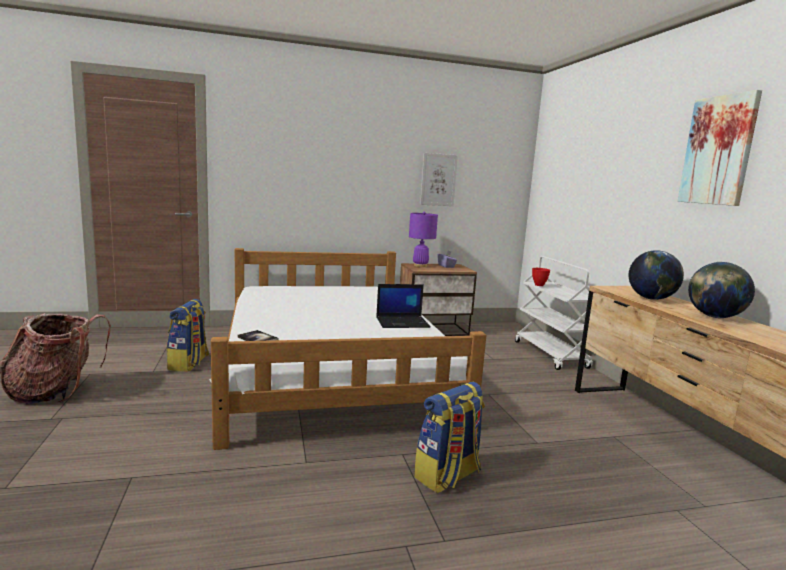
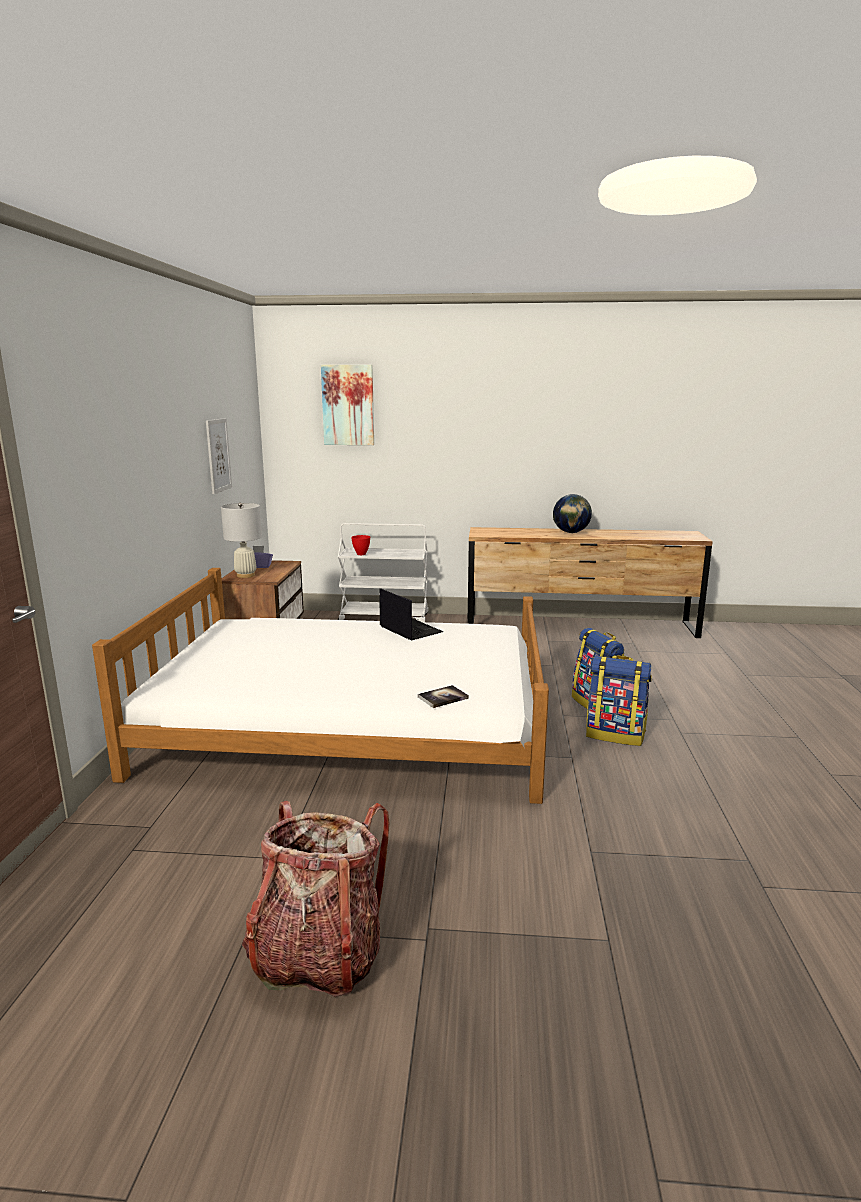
camera: 70 degrees left, 5 degrees up
backpack [167,299,210,372] -> backpack moved to [586,655,652,746]
laptop [376,284,431,328] -> laptop turned 45 degrees counterclockwise [379,588,443,640]
purple table lamp [409,212,438,267] -> white table lamp [221,503,262,578]
globe [628,250,684,300] -> none
picture [678,90,762,206] -> picture moved to [321,365,374,445]

